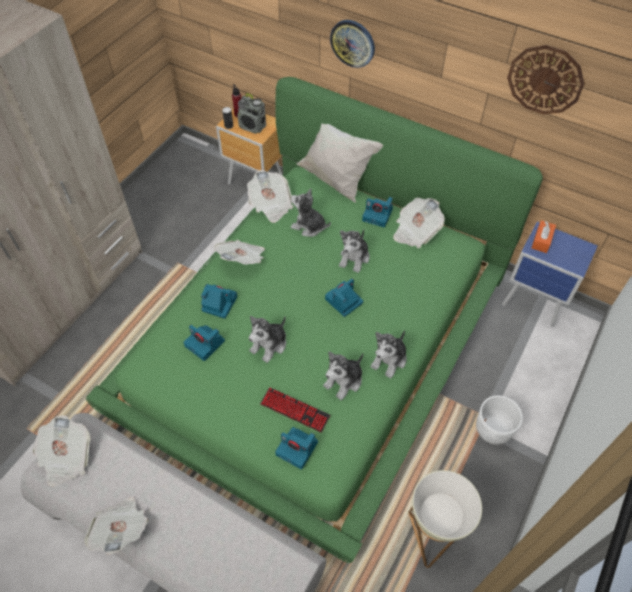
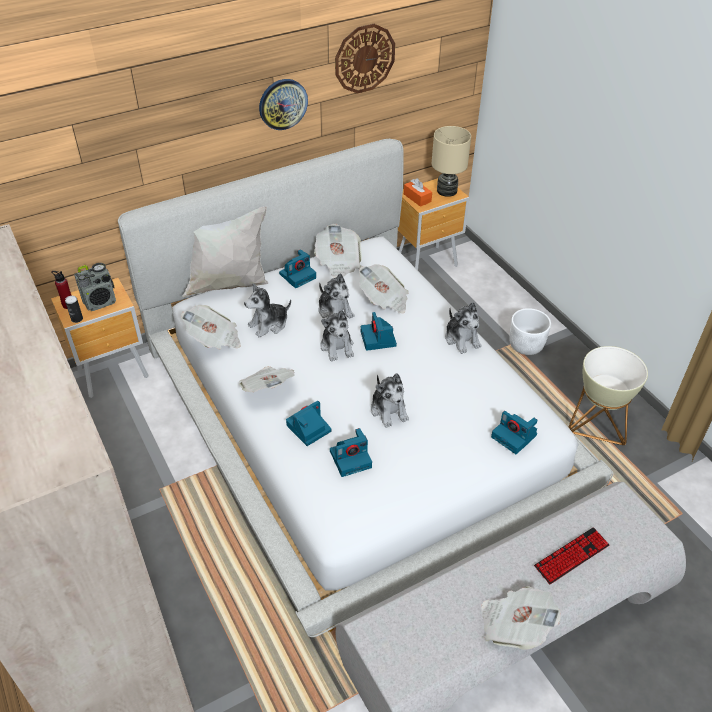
camera: 60 degrees left, 10 degrees down
newspaper [33,415,91,487] -> newspaper moved to [359,264,409,313]
green bed [86,77,543,563] -> white bed [118,139,614,637]
keyboard [260,387,330,432] -> keyboard moved to [534,527,609,584]
camera [275,427,318,470] -> camera turned 75 degrees clockwise [491,411,537,454]
plush toy [323,351,363,400] -> plush toy moved to [320,310,354,361]
wall clock [330,20,375,68] -> wall clock moved to [259,79,308,130]
blue nightstand [502,222,598,327] -> brown nightstand [398,178,469,270]
none -> beige table lamp [432,126,471,197]

